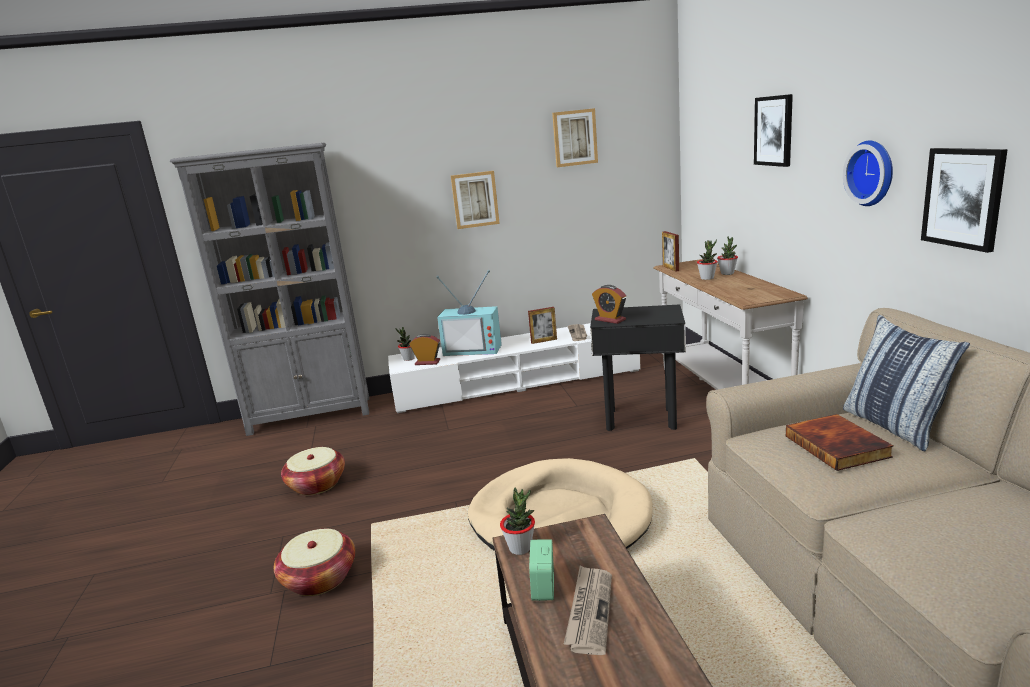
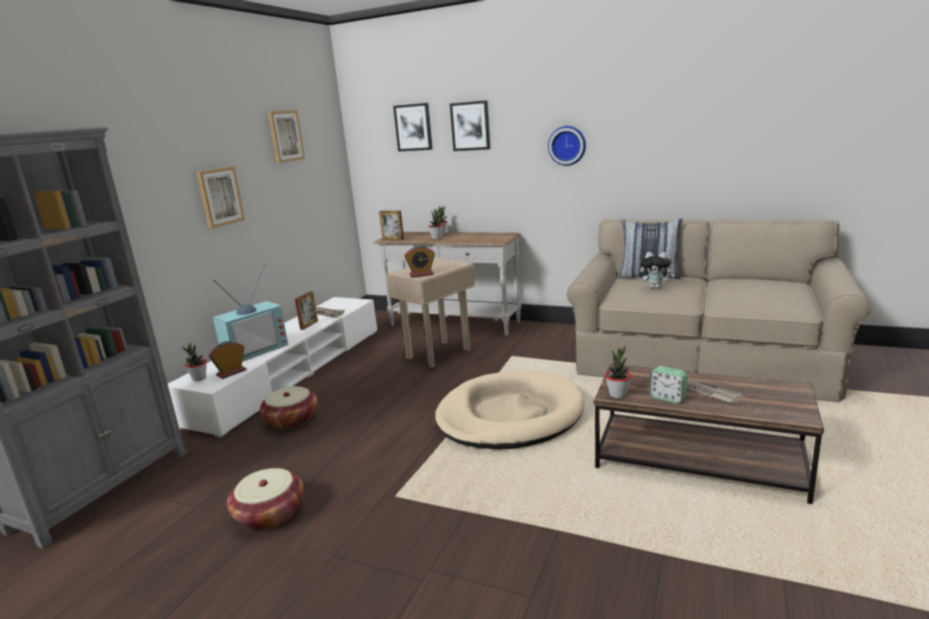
camera: 55 degrees left, 0 degrees up
basket [274,529,355,596] -> basket moved to [260,386,317,429]
black side table [590,304,686,431] -> beige side table [387,258,475,367]
book [786,414,894,471] -> plush toy [640,252,676,289]
picture [921,148,1008,253] -> picture moved to [393,103,432,152]

